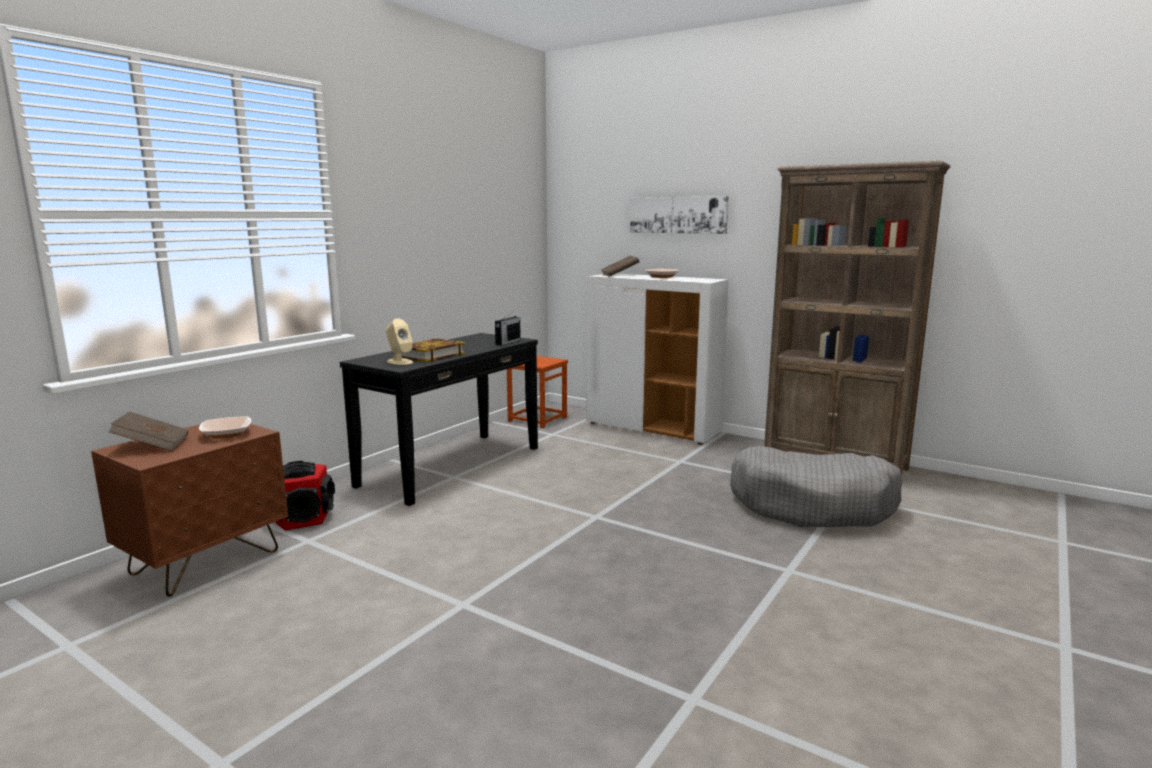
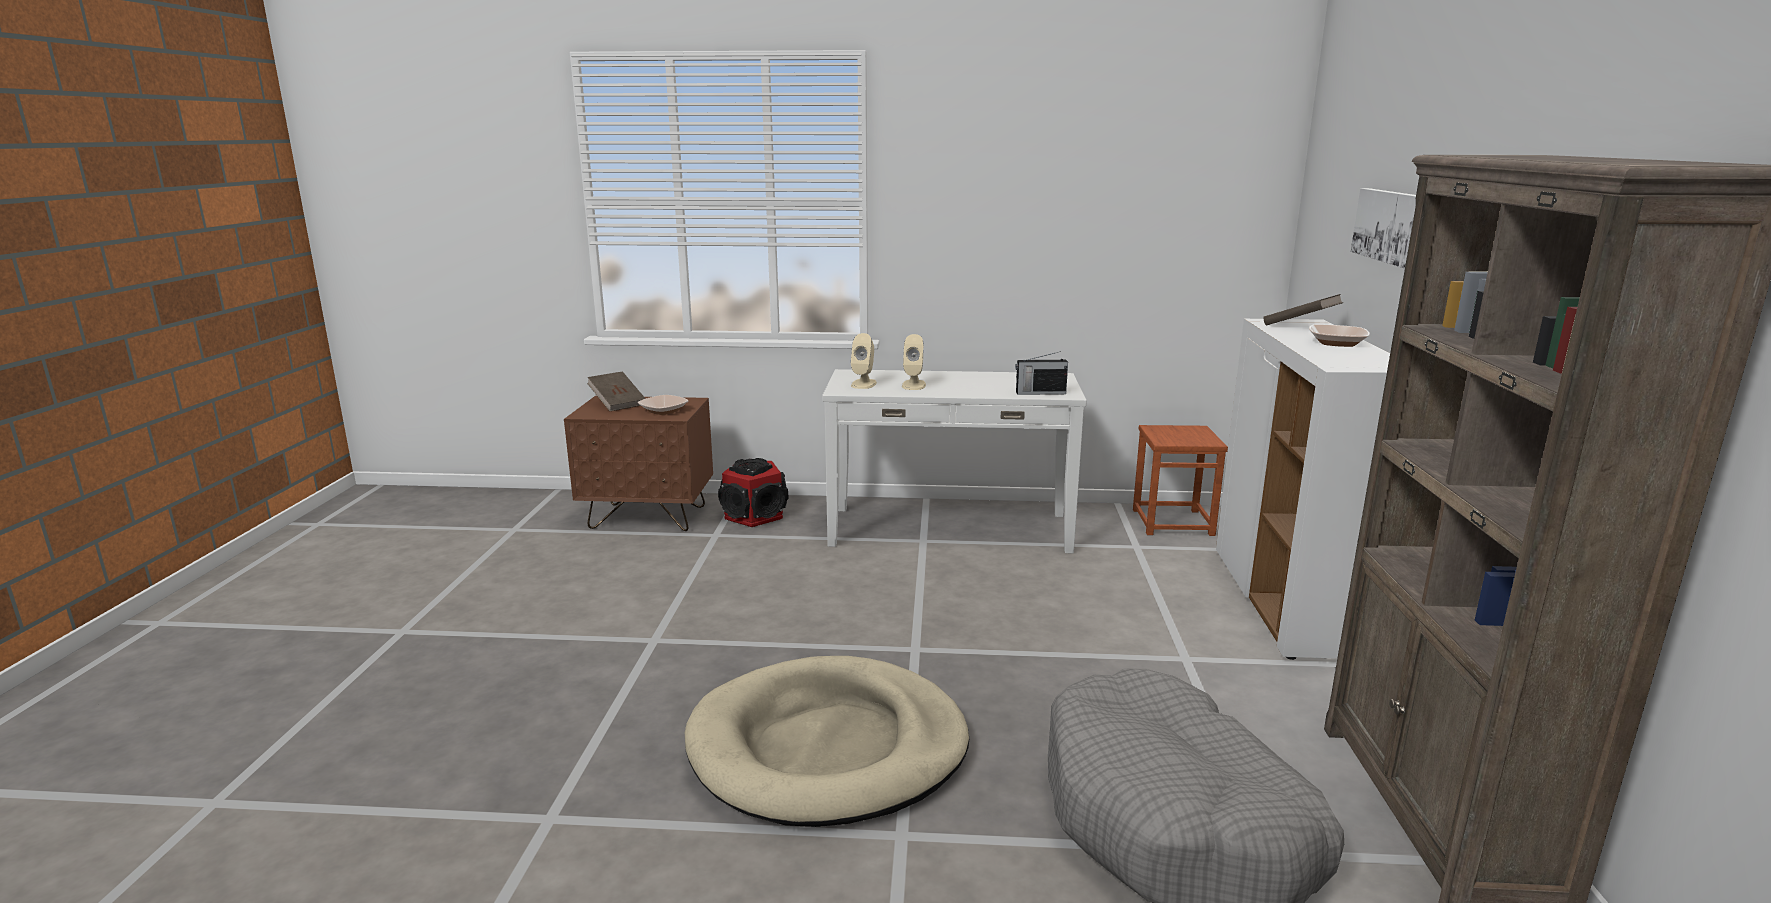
camera: 60 degrees right, 5 degrees up
black console table [340,333,538,506] -> white console table [822,369,1087,553]
book [401,338,466,362] -> beige speaker [902,334,926,390]
none -> beige dog bed [685,656,969,827]

